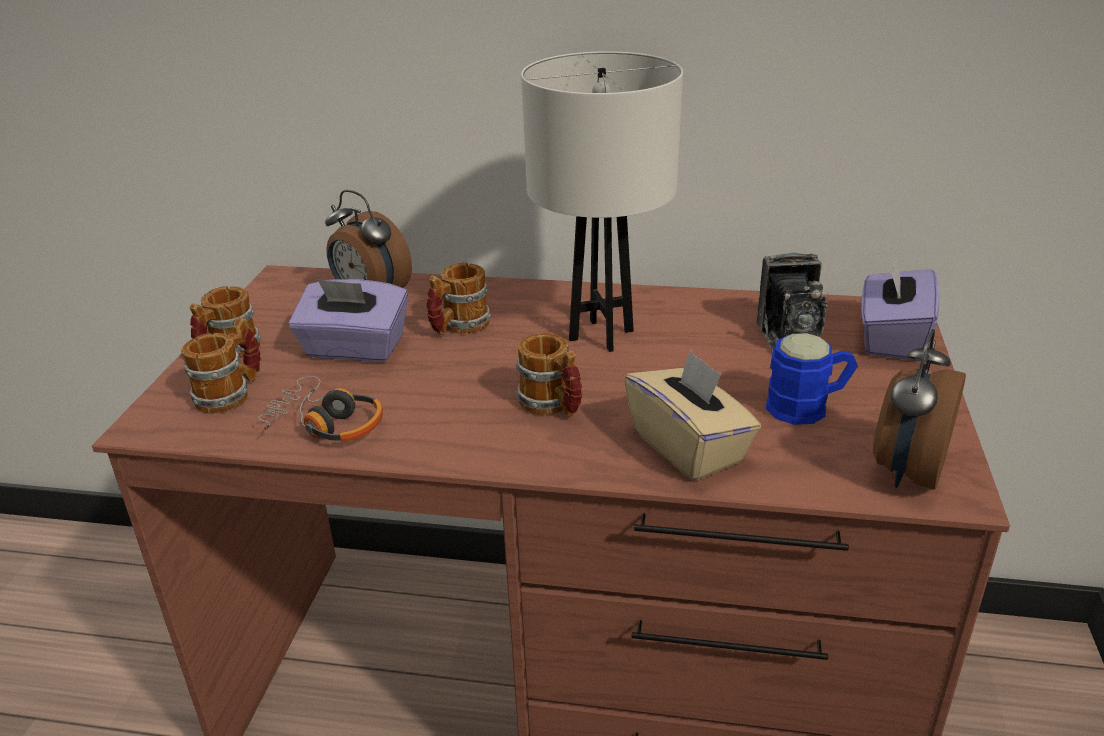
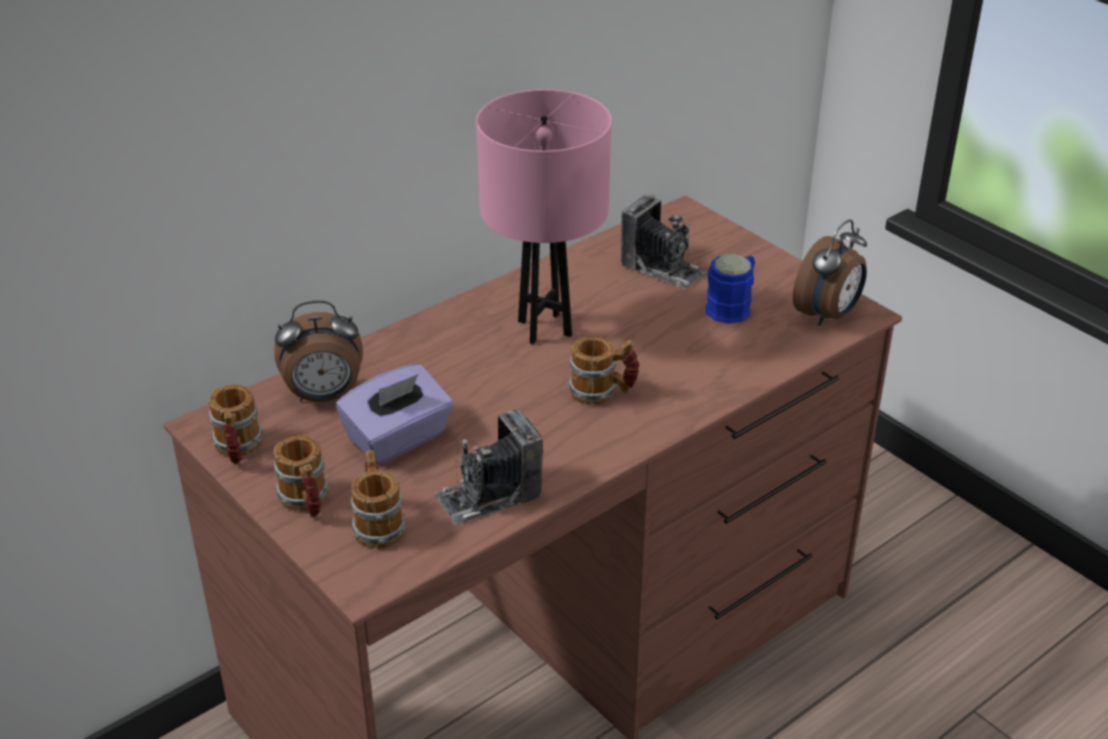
camera: 50 degrees left, 5 degrees up
headphones [258,376,383,442] -> camera [434,410,544,525]
mug [427,262,491,335] -> mug moved to [209,385,262,464]
white table lamp [521,51,683,352] -> pink table lamp [476,89,612,344]
beige tissue box [624,350,761,481] -> none
purple tissue box [861,255,939,361] -> none
alarm clock [873,329,966,490] -> alarm clock turned 120 degrees counterclockwise [793,219,867,326]

